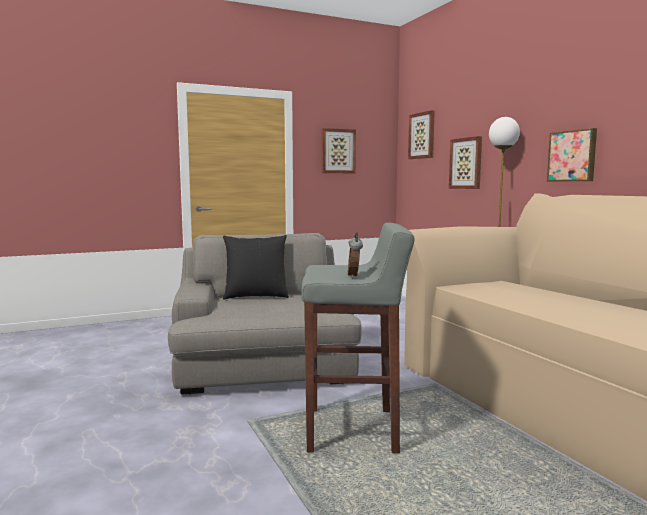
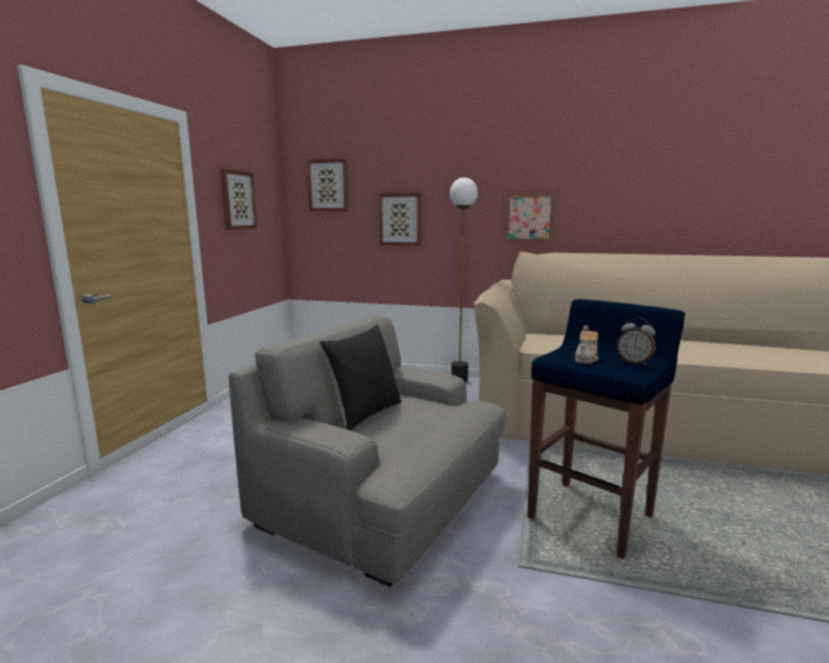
camera: 50 degrees left, 5 degrees up
grey stool [301,223,415,453] -> blue stool [527,299,685,559]
none -> teapot [575,325,599,364]

